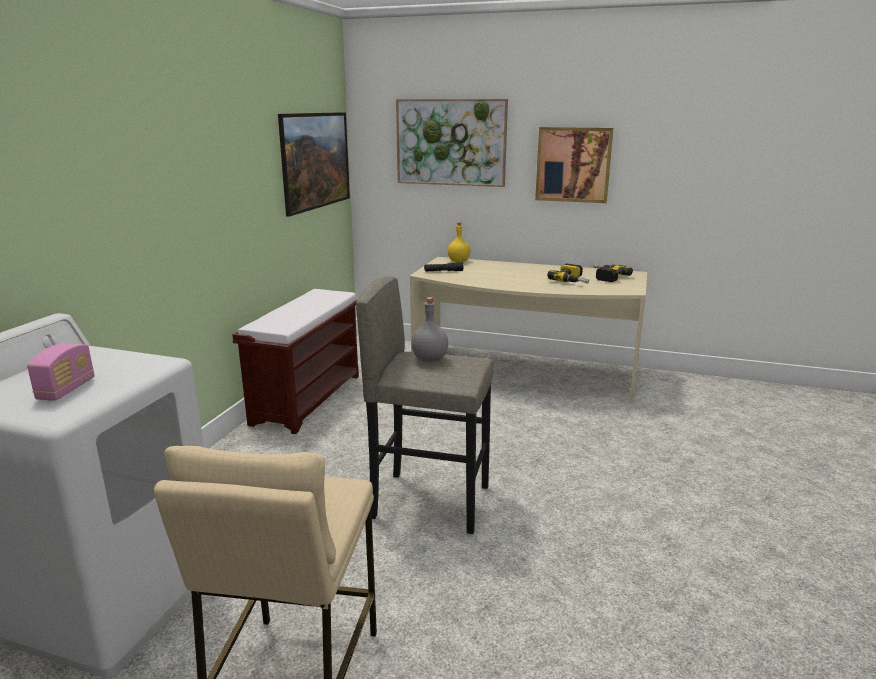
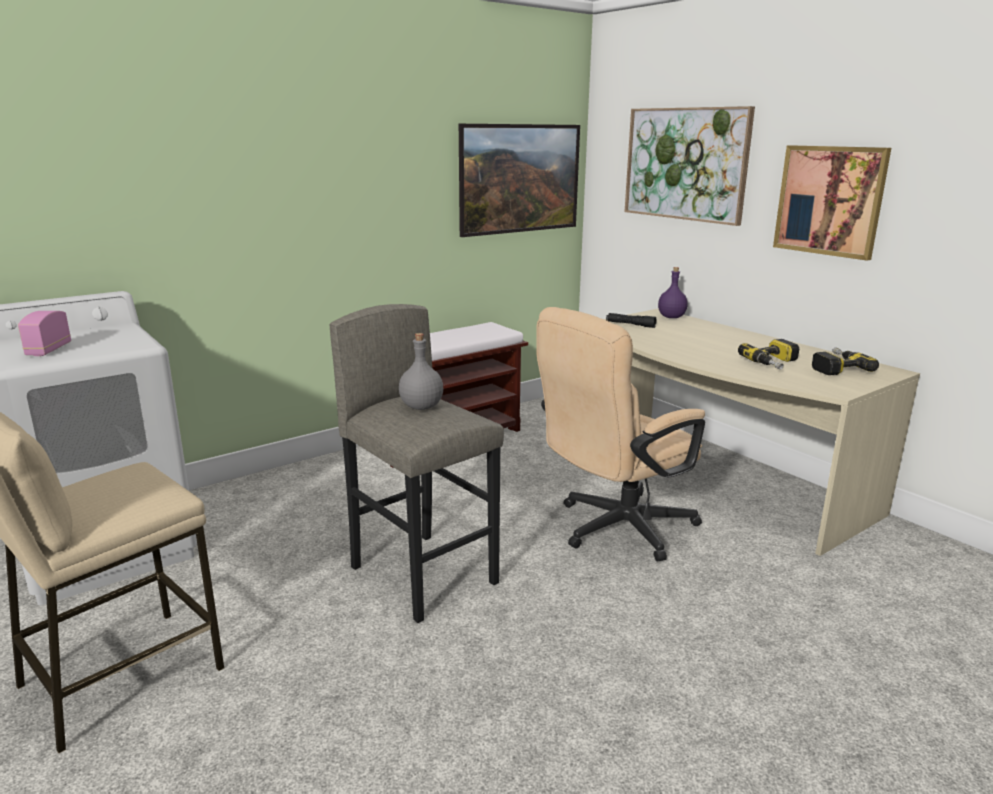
camera: 35 degrees right, 0 degrees up
radio [27,343,94,401] -> radio turned 135 degrees clockwise [18,311,71,356]
yellow bottle [448,222,470,262] -> purple bottle [658,267,688,318]
none -> beige office chair [536,307,705,562]

